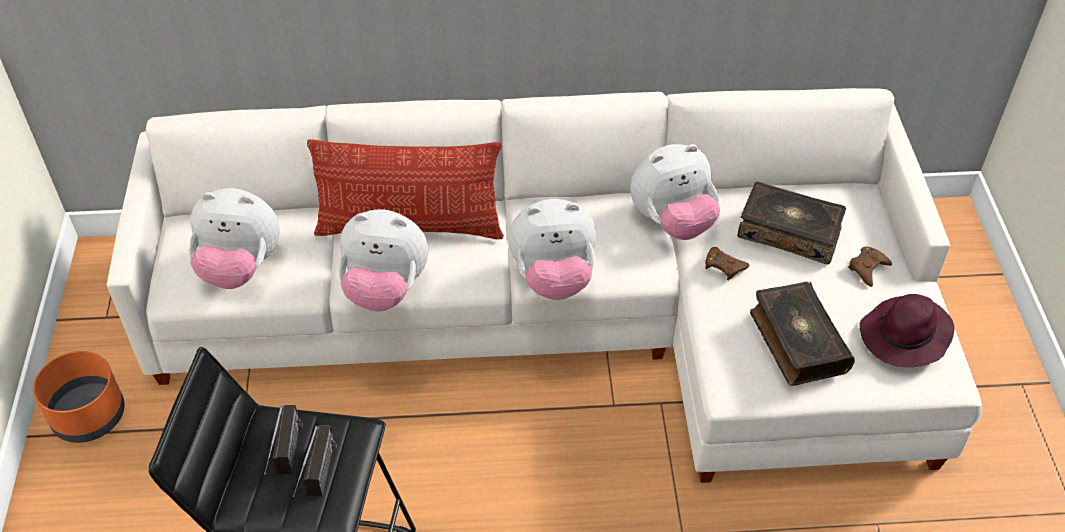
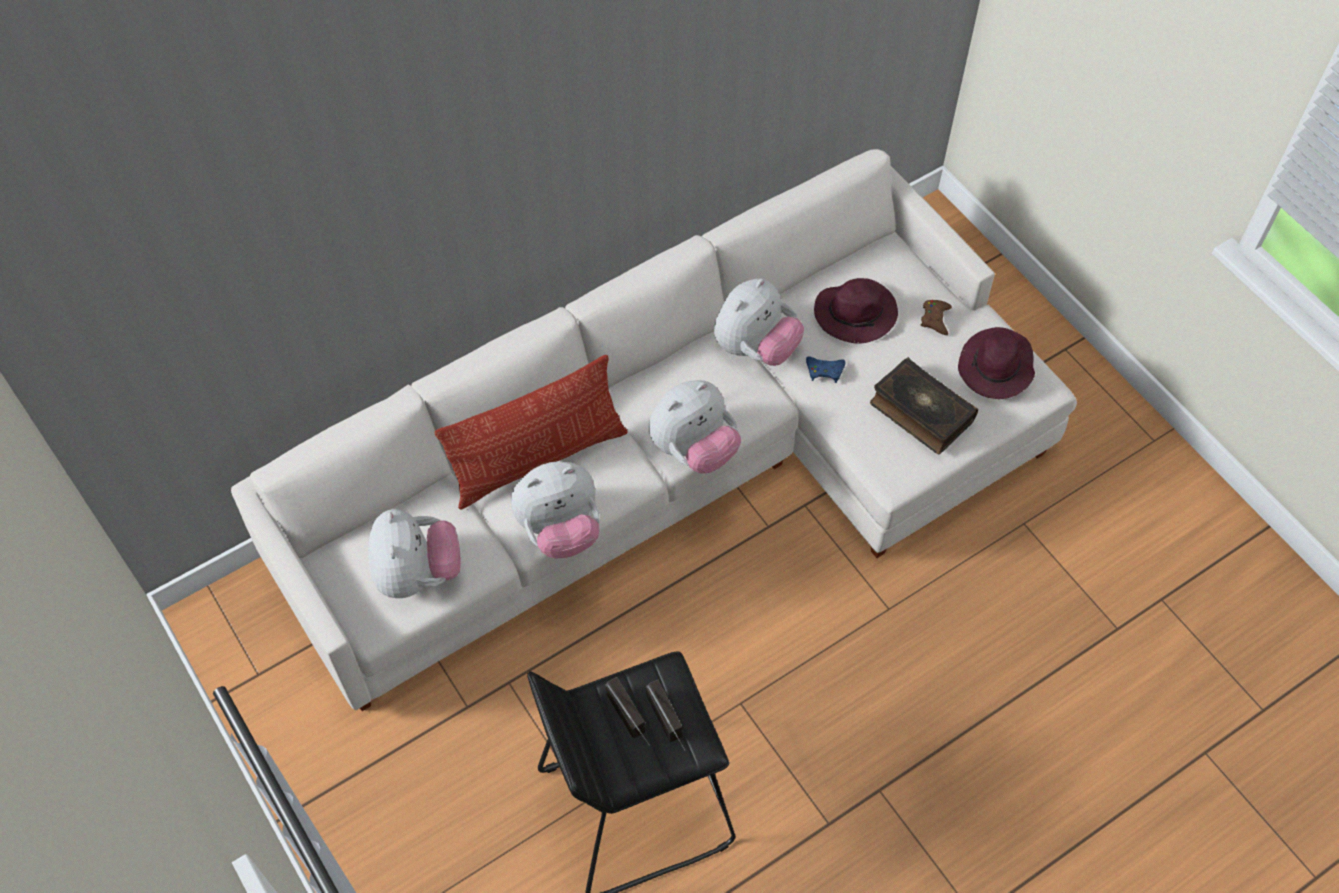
camera: 30 degrees left, 10 degrees up
orange planter [33,351,125,443] -> none
plush toy [189,188,280,289] -> plush toy turned 75 degrees counterclockwise [368,509,461,598]
brown game controller [705,247,750,280] -> blue game controller [806,356,846,383]
book [737,182,846,264] -> purple hat [814,278,898,344]

